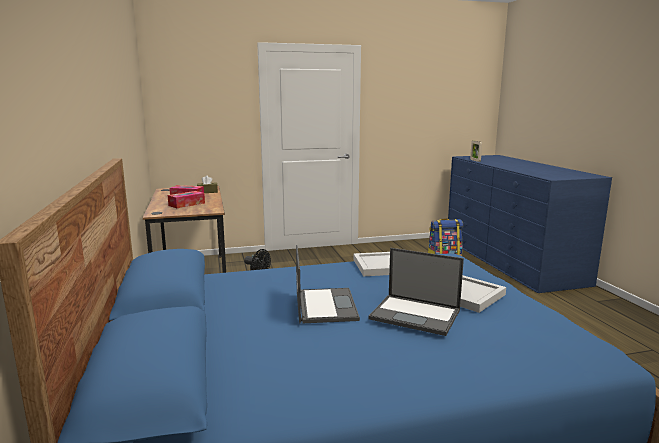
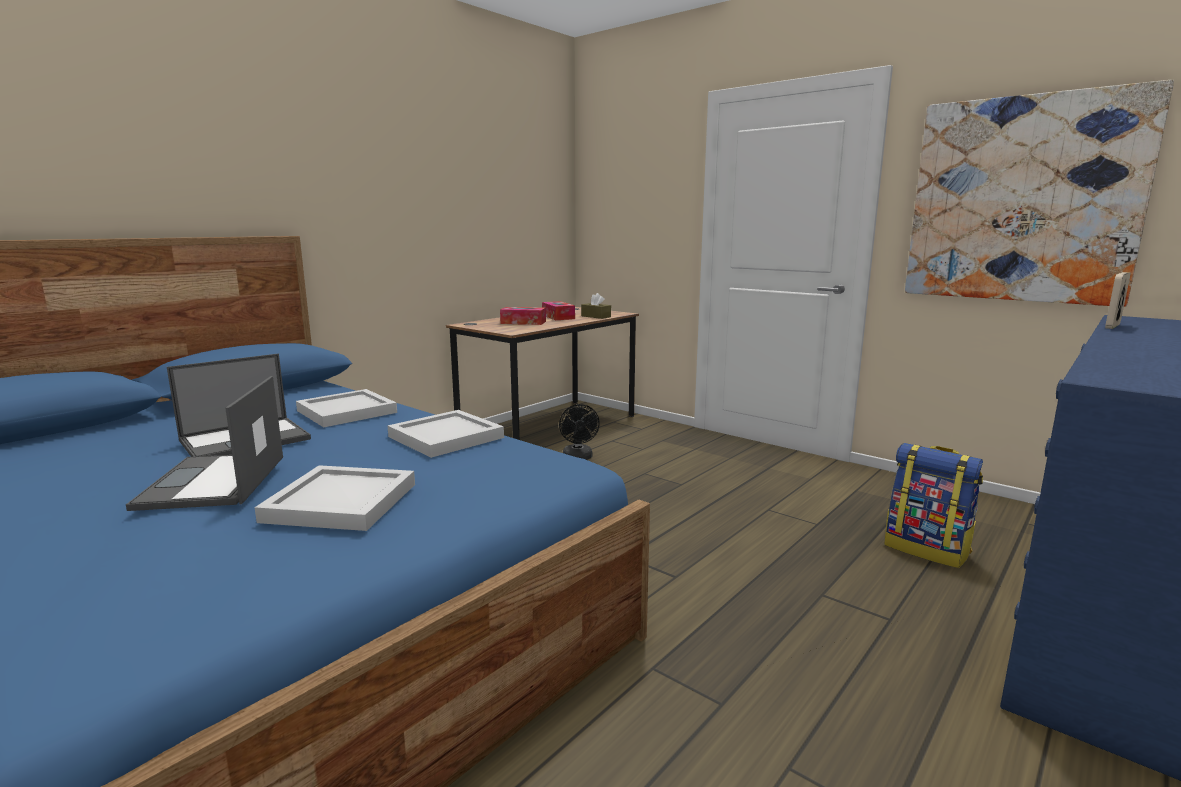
camera: 55 degrees right, 0 degrees up
none -> white tray [296,389,397,427]
none -> picture [905,80,1174,307]

